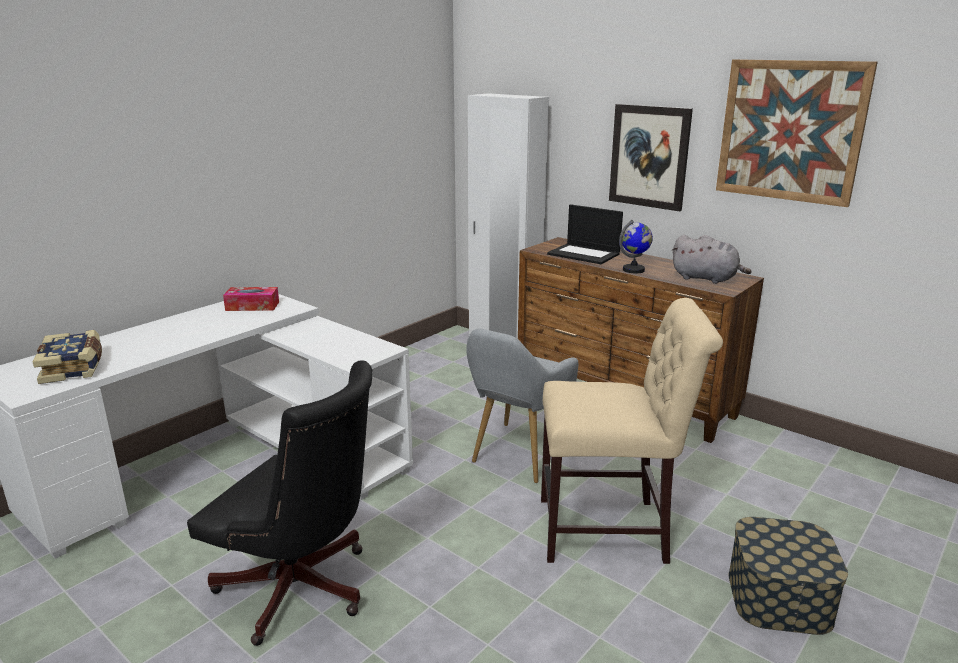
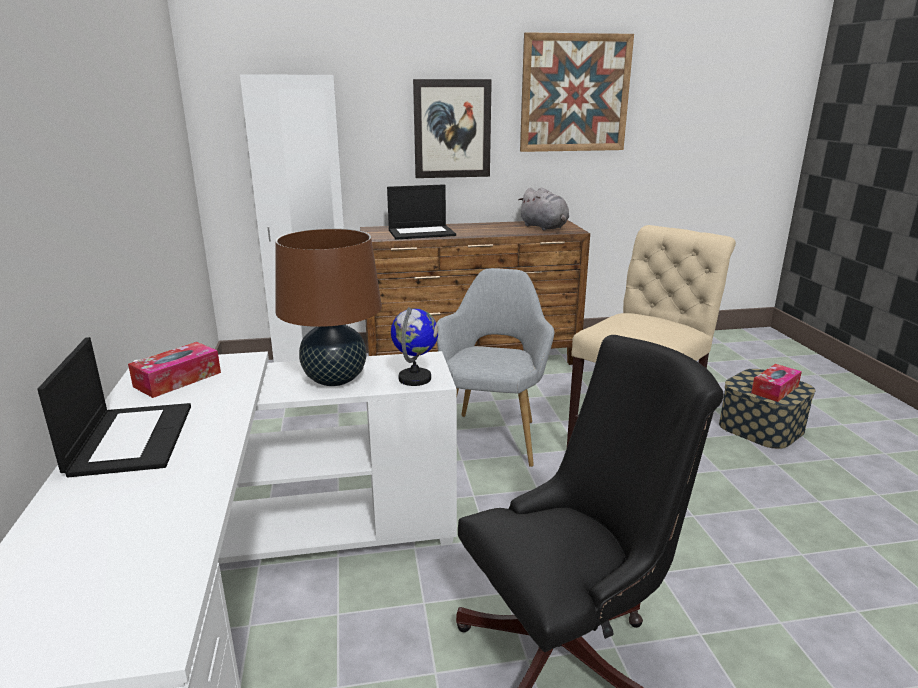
camera: 50 degrees left, 0 degrees up
book [33,330,102,384] -> none
grey armchair [466,329,578,483] -> grey armchair turned 150 degrees counterclockwise [437,268,554,467]
globe [619,220,653,273] -> globe moved to [391,307,438,386]
grey plush toy [672,235,752,284] -> grey plush toy turned 75 degrees clockwise [518,187,569,231]
none -> laptop [37,337,191,477]
none -> brown table lamp [275,228,382,386]
none -> tissue box [751,364,802,402]

